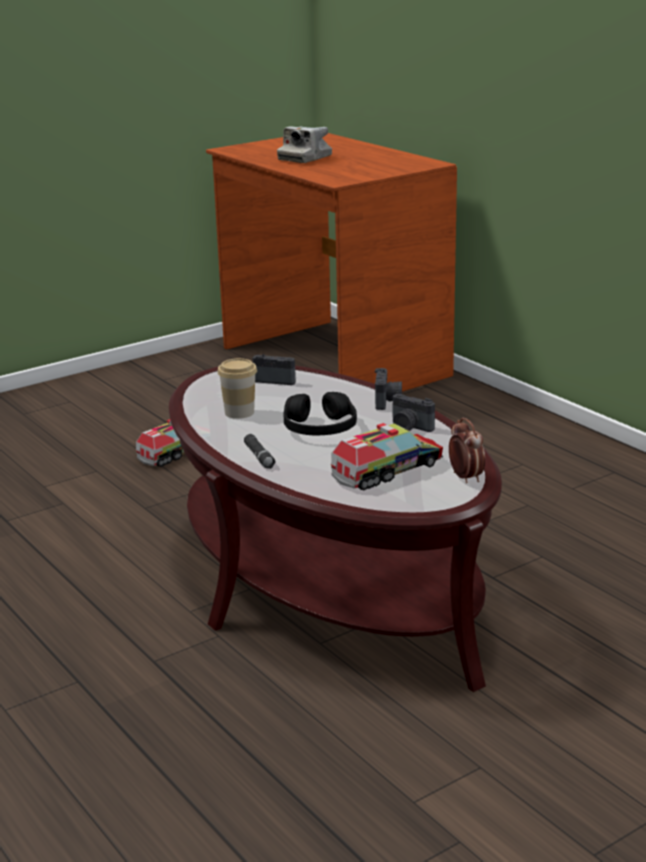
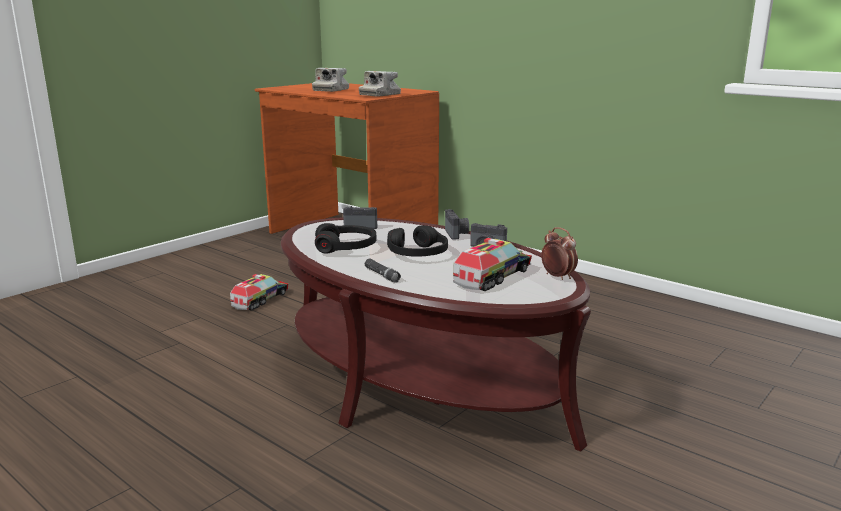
camera: 15 degrees left, 5 degrees down
cup [217,358,257,419] -> black headphones [315,223,376,254]
none -> camera [359,71,401,97]

